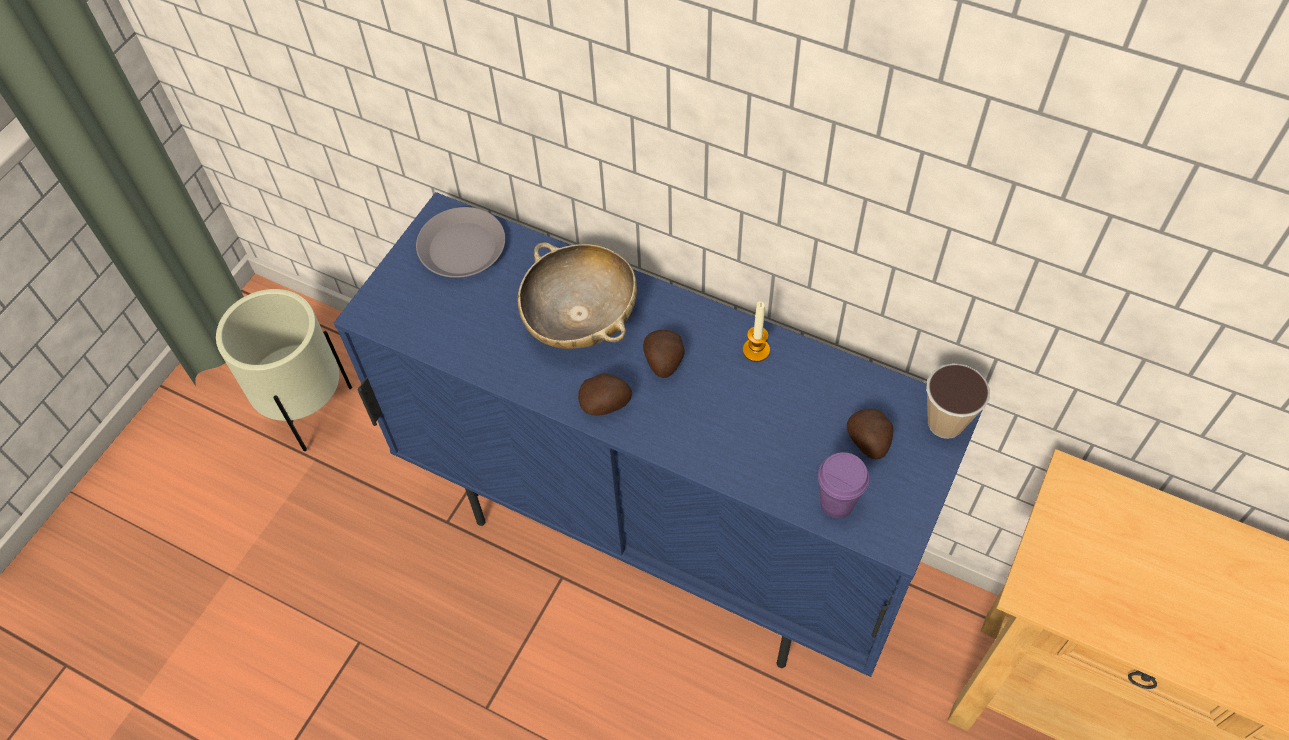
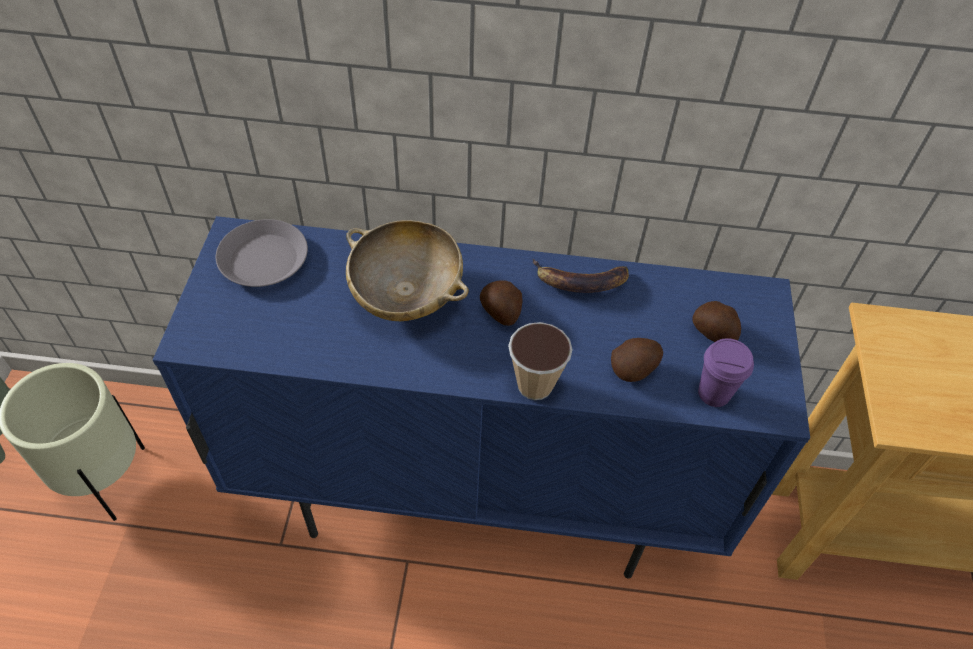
camera: 25 degrees left, 5 degrees down
potato [578,373,632,416] -> potato moved to [611,338,663,382]
candle [743,301,770,362] -> banana [533,259,629,293]
cup [926,363,990,439] -> cup moved to [508,322,573,400]

